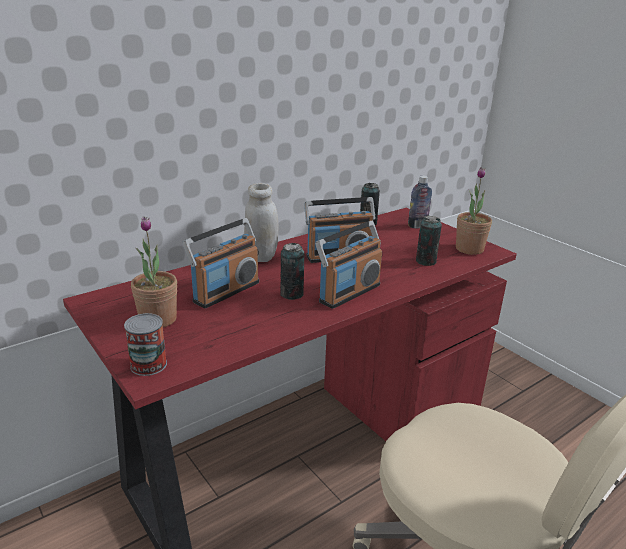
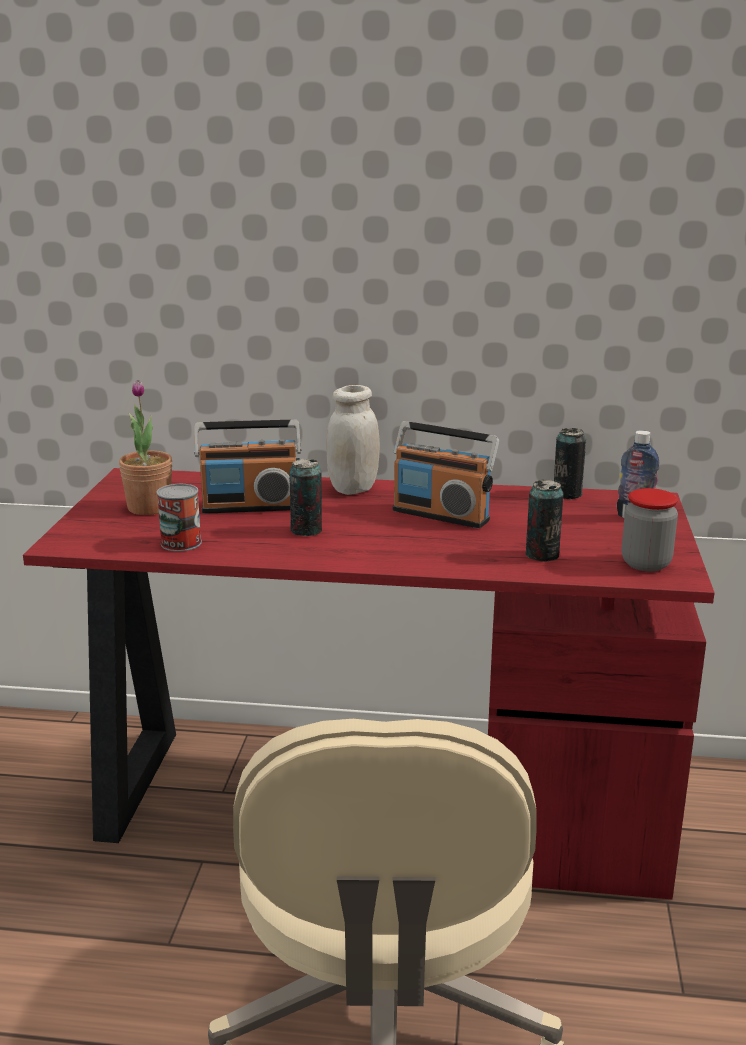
camera: 45 degrees right, 5 degrees down
can [124,313,167,376] -> can moved to [157,484,202,551]
radio [315,221,382,309] -> none
potted plant [456,167,492,255] -> jar [621,488,678,572]

